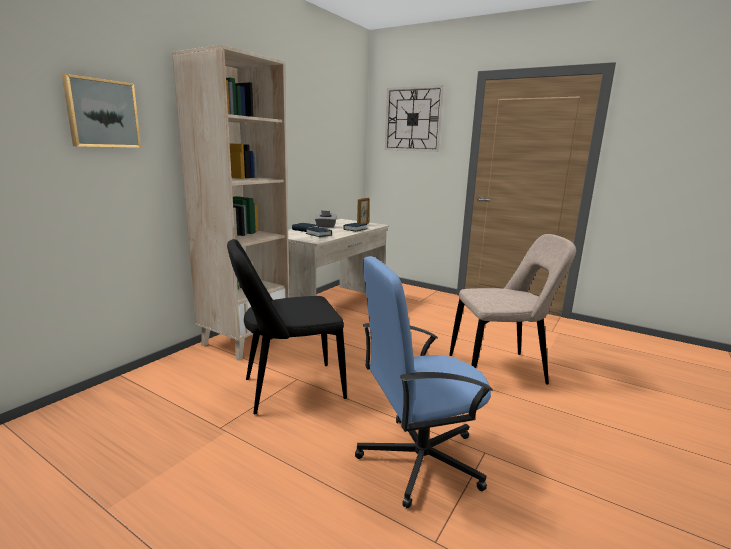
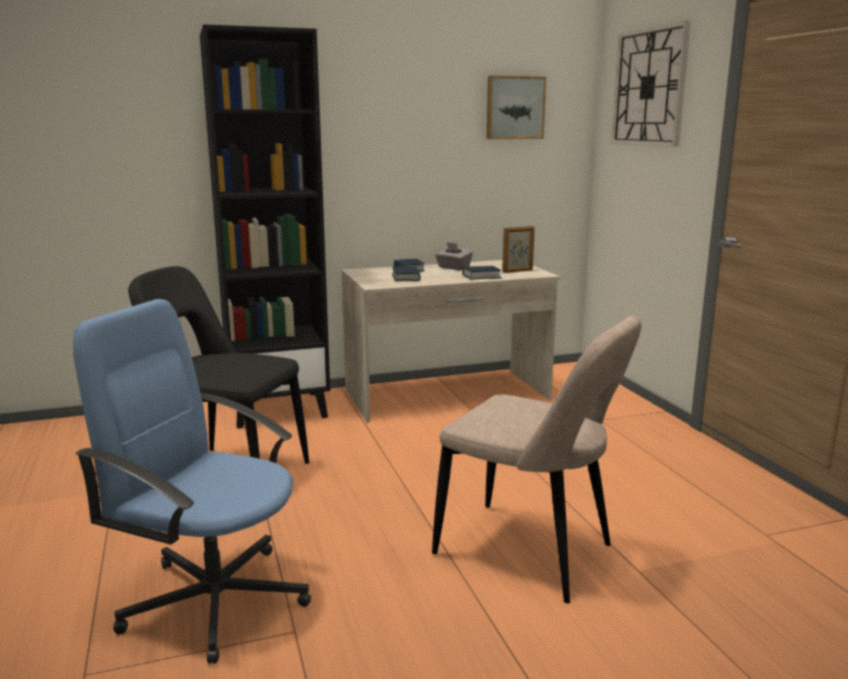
camera: 40 degrees right, 0 degrees up
picture [62,74,141,148] -> picture moved to [486,76,546,139]
beige bookcase [172,45,290,360] -> black bookcase [200,24,330,428]

